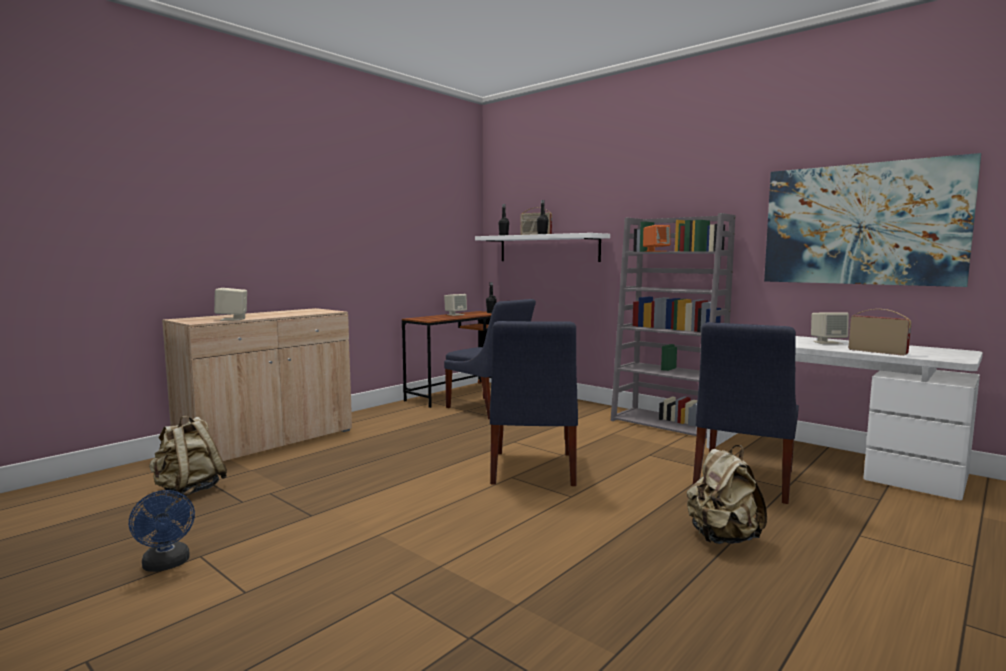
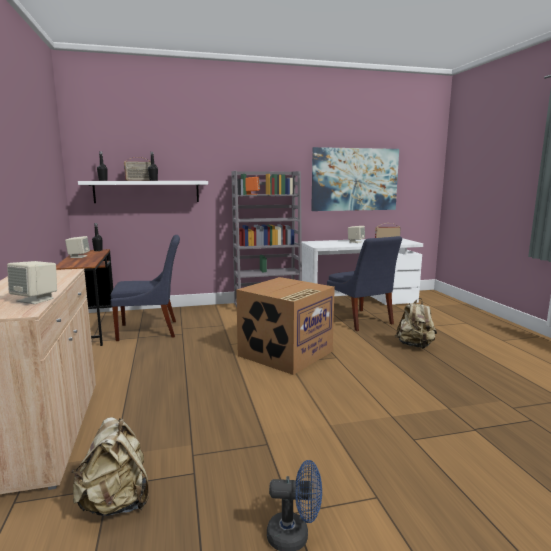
camera: 55 degrees left, 5 degrees up
blue chair [490,321,578,486] -> cardboard box [236,277,335,375]

